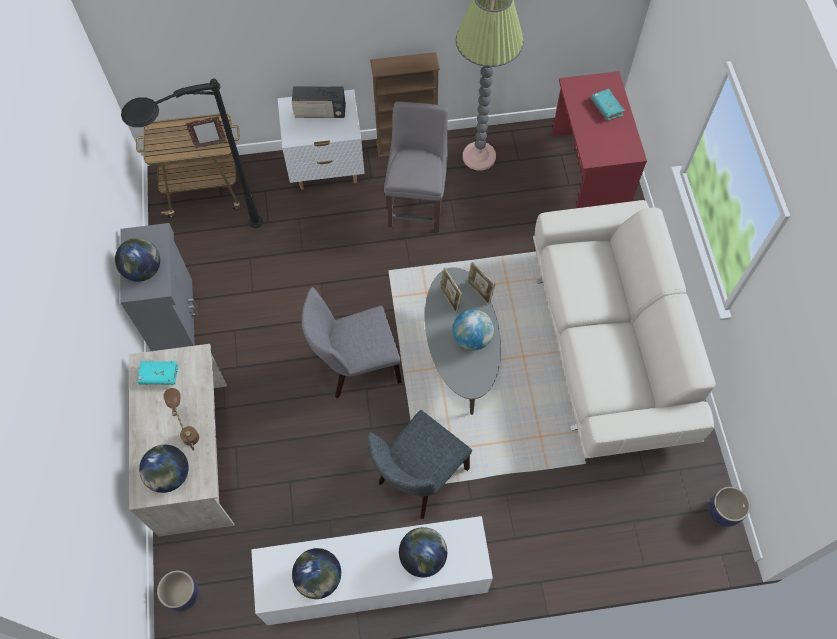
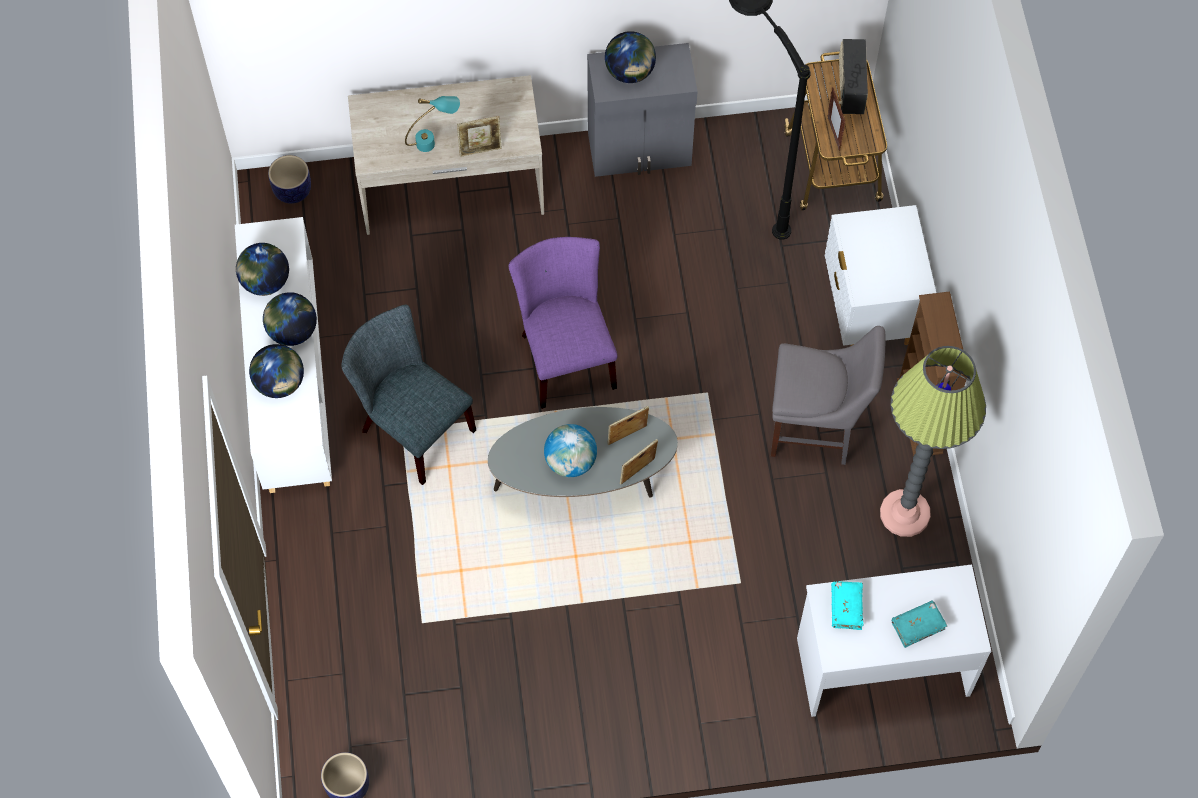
camera: 90 degrees right, 0 degrees up
turquoise book [137,361,179,385] -> turquoise book moved to [831,581,864,630]
globe [139,445,189,493] -> globe moved to [263,292,317,346]
brown table lamp [163,388,199,451] -> turquoise table lamp [405,96,460,152]
radio [292,86,346,118] -> radio moved to [839,39,868,114]
grey chair [302,287,402,398] -> purple chair [509,237,618,409]
beige sofa [533,200,716,459] -> none
red desk [551,71,647,208] -> white desk [797,565,991,717]
none -> picture frame [457,116,502,157]

